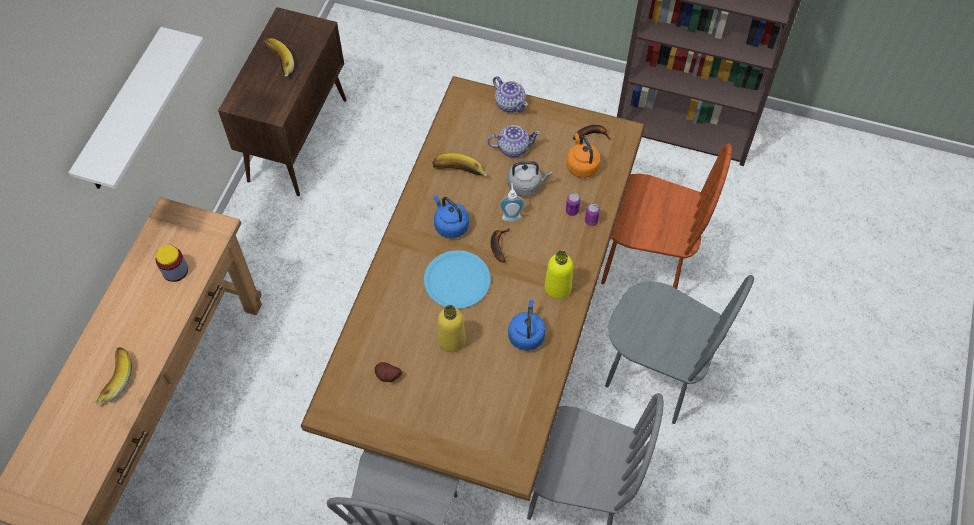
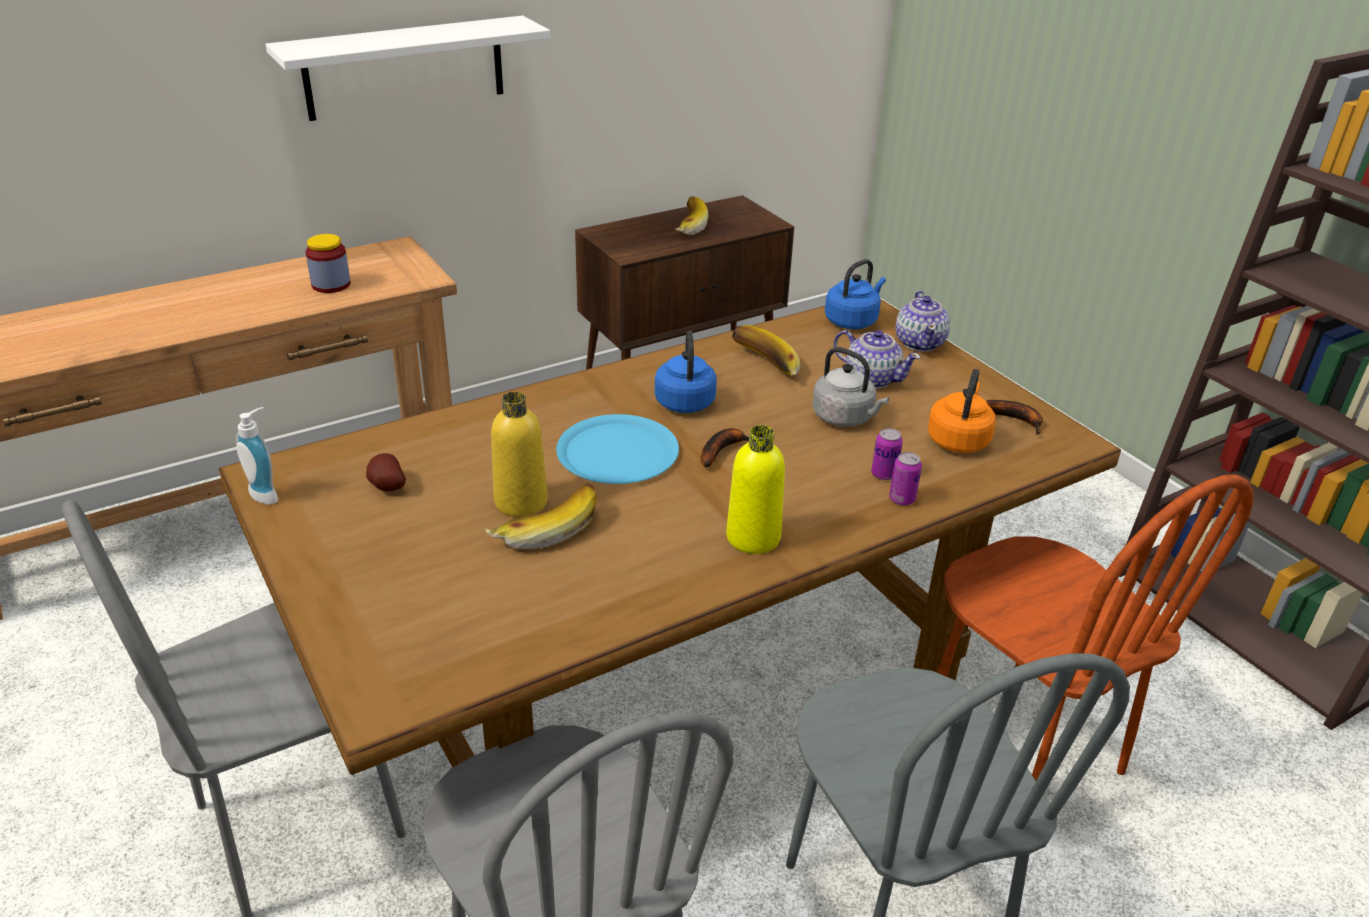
camera: 40 degrees right, 25 degrees down
banana [93,347,132,405] -> banana moved to [485,483,597,550]
soap dispenser [499,183,525,222] -> soap dispenser moved to [236,407,278,505]
blue kettle [508,300,546,351] -> blue kettle moved to [825,259,886,329]

